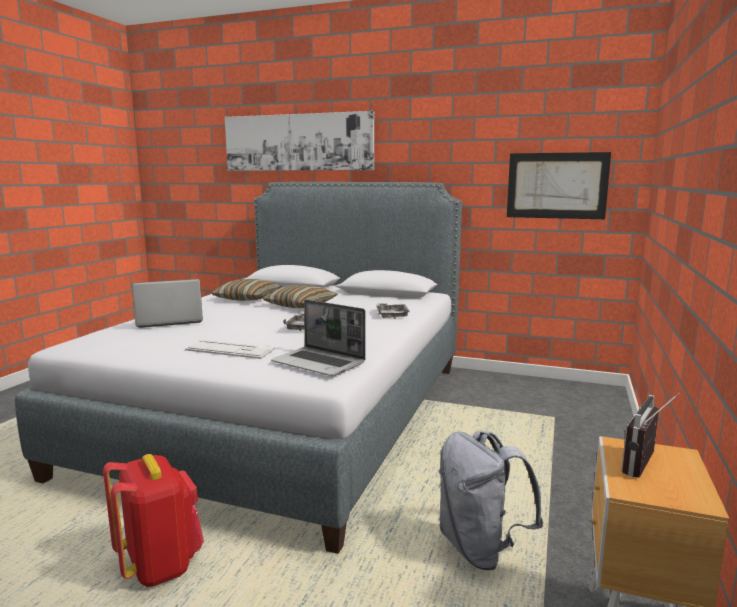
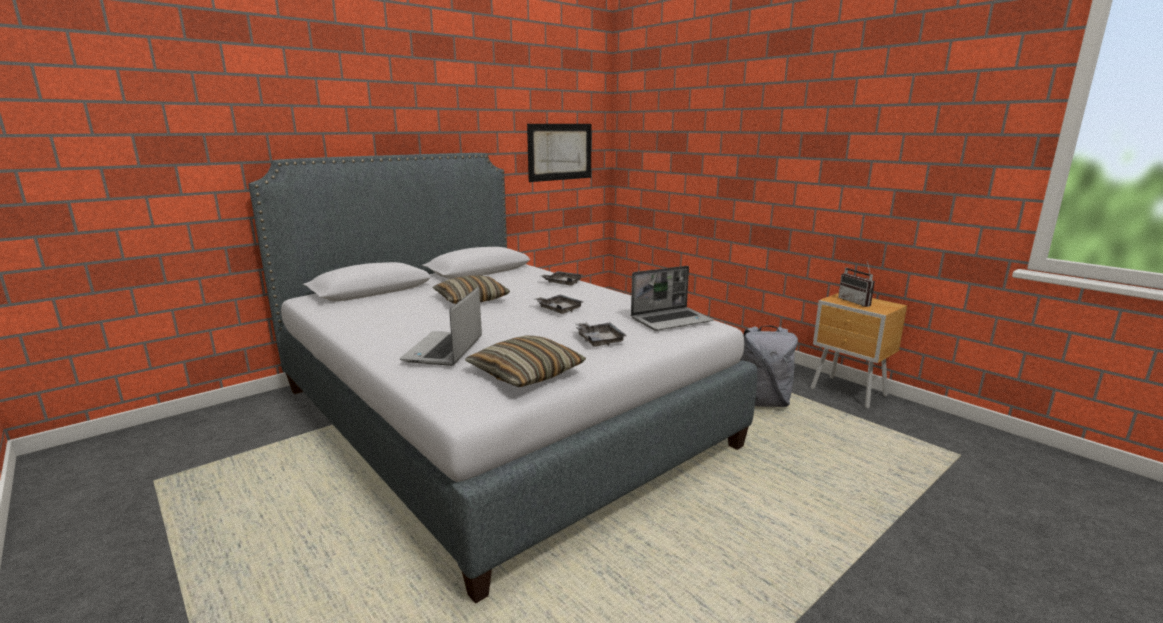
camera: 60 degrees left, 5 degrees up
red backpack [103,454,204,587] -> none
keyboard [185,340,275,359] -> grey tray [576,323,627,347]
pillow [211,279,281,301] -> pillow moved to [465,336,586,387]
picture [225,111,374,171] -> none

